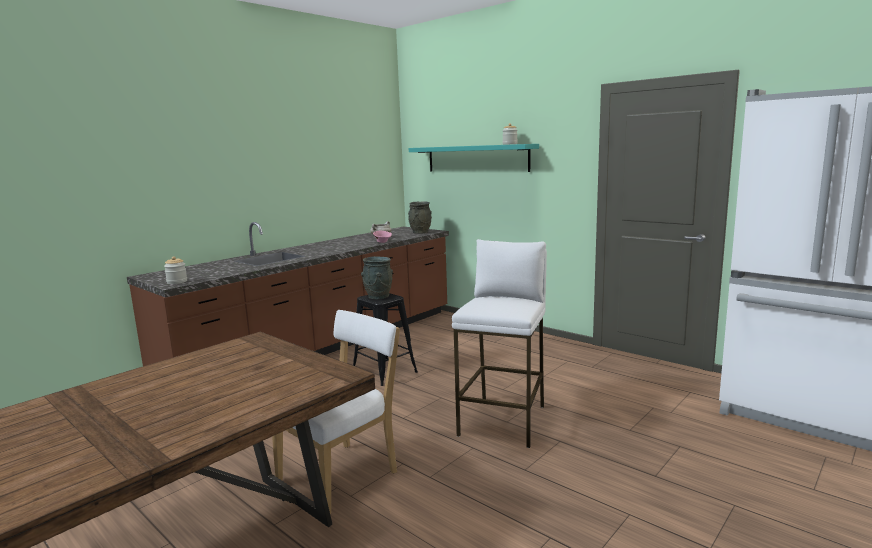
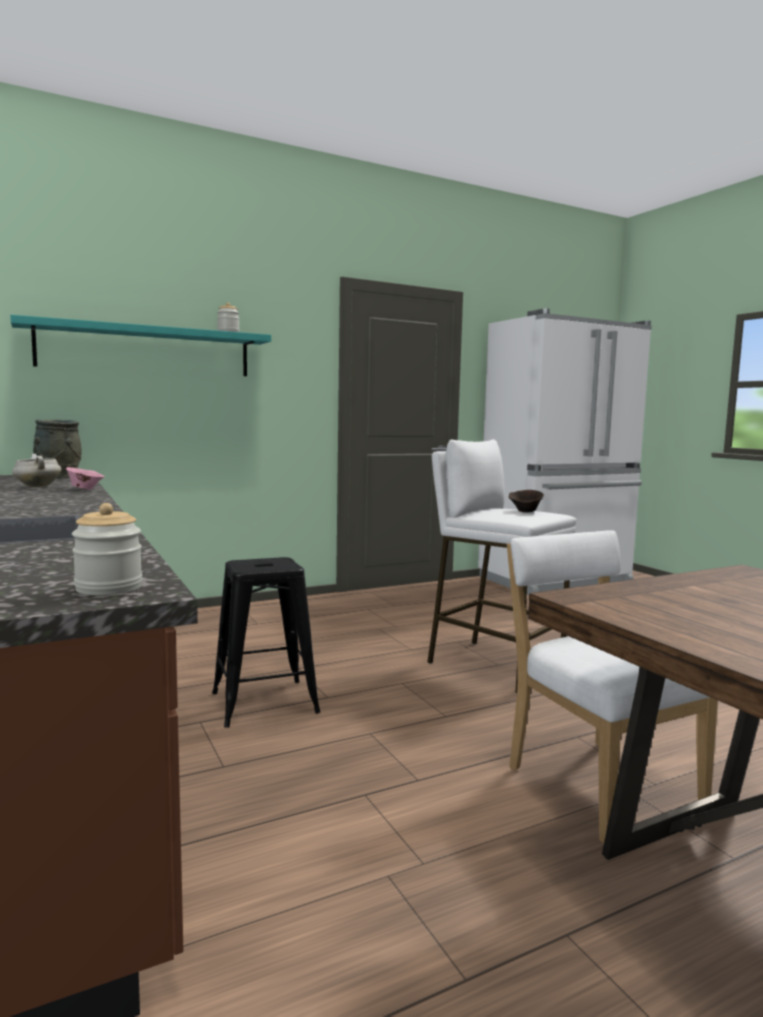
camera: 70 degrees left, 5 degrees down
grey vase [361,256,393,299] -> none
none -> brown bowl [509,490,544,512]

